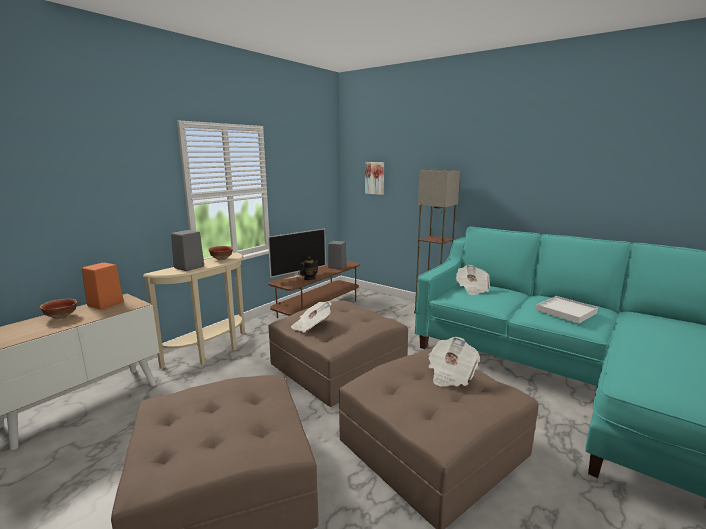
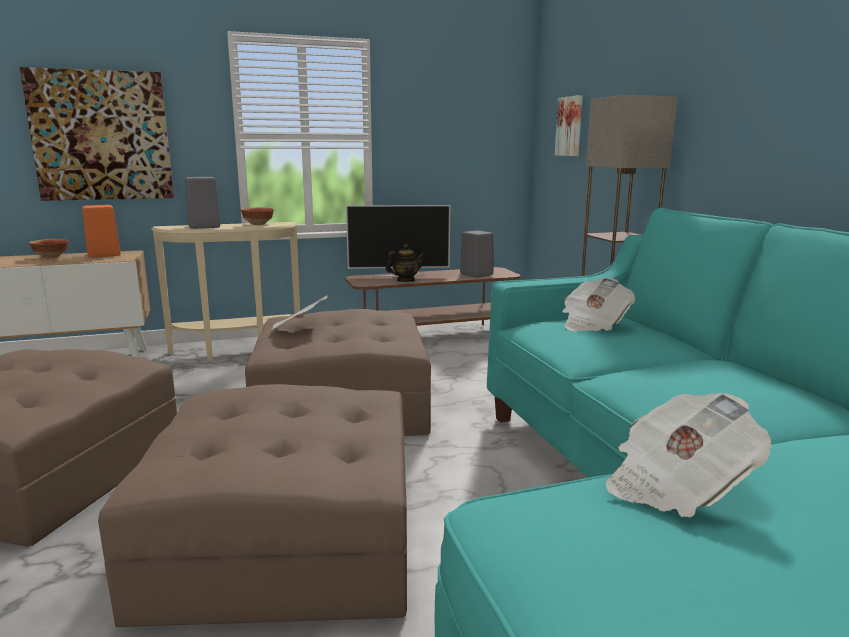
camera: 35 degrees right, 0 degrees up
newspaper [428,337,480,386] -> newspaper moved to [605,393,771,517]
white tray [536,296,598,324] -> none
none -> picture [19,67,174,201]

